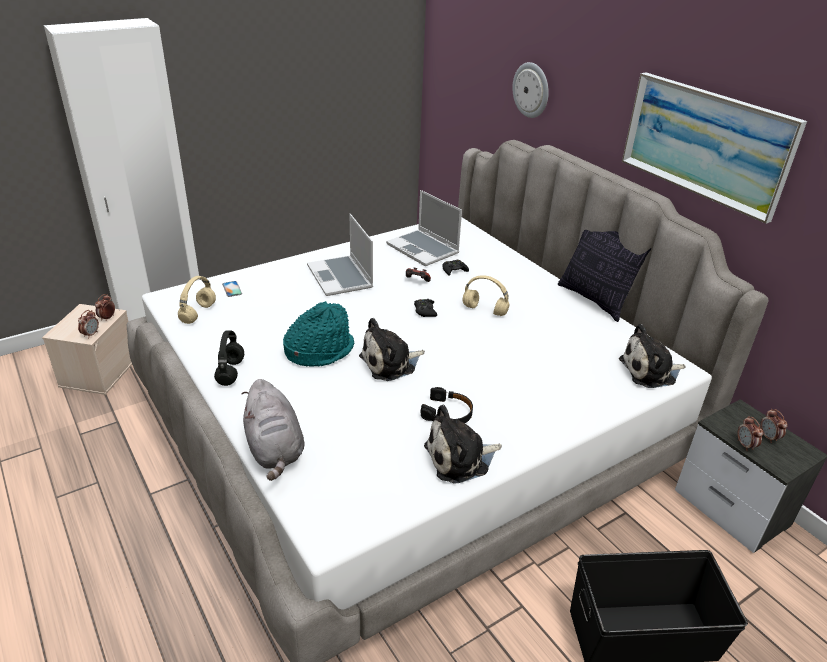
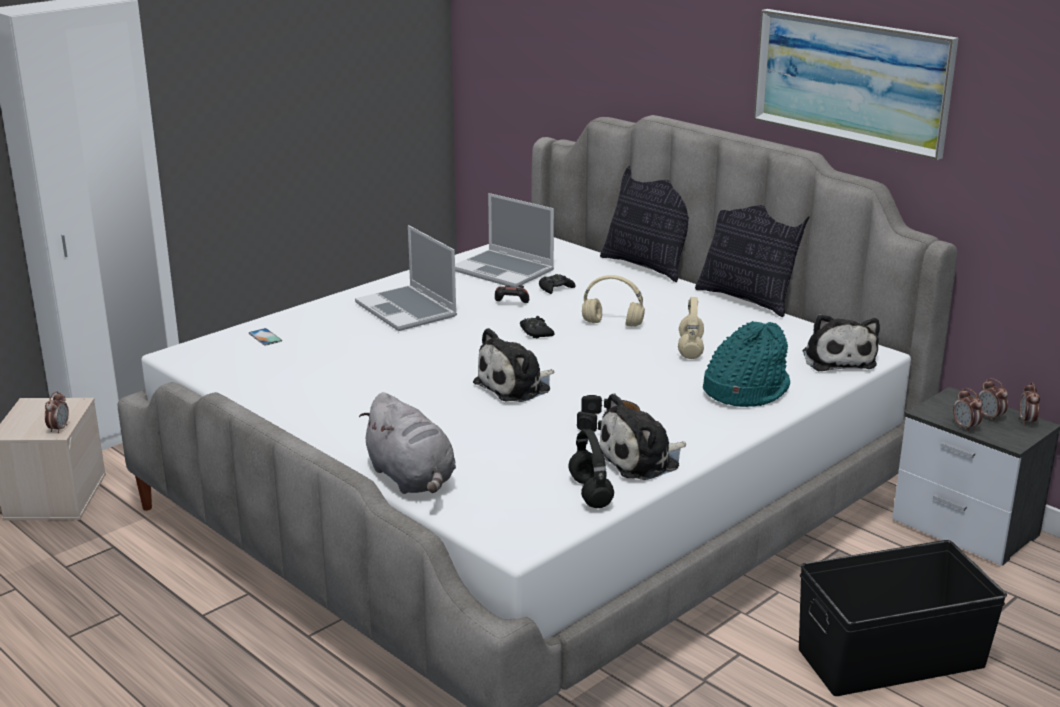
camera: 10 degrees left, 10 degrees down
alarm clock [95,294,115,321] -> alarm clock moved to [1020,382,1040,425]
beige headphones [178,276,216,324] -> beige headphones moved to [678,297,704,359]
black headphones [214,330,244,386] -> black headphones moved to [568,429,614,508]
turquoise hat [283,301,354,367] -> turquoise hat moved to [703,321,790,407]
wall clock [512,62,549,118] -> none
plush toy [619,324,686,388] -> plush toy turned 75 degrees counterclockwise [803,314,880,371]
none -> pillow [600,166,689,282]

